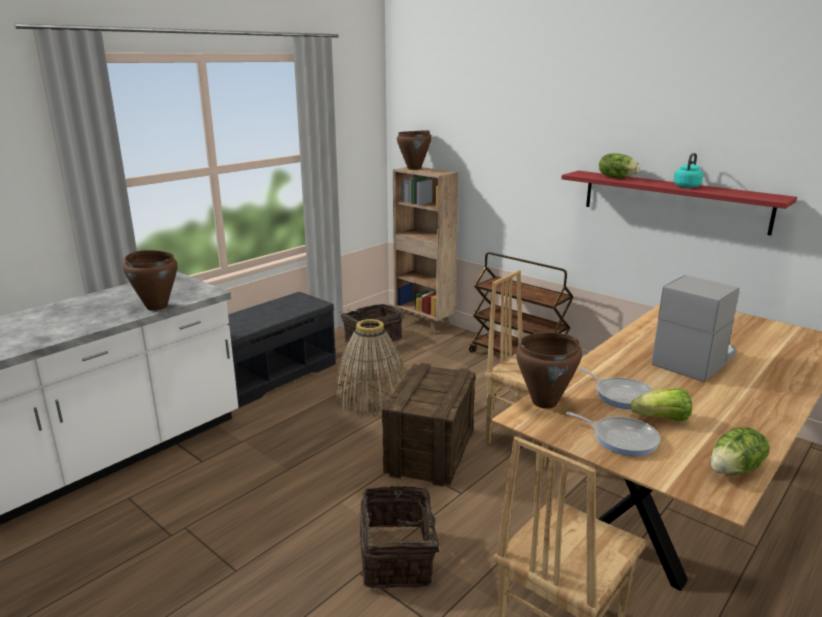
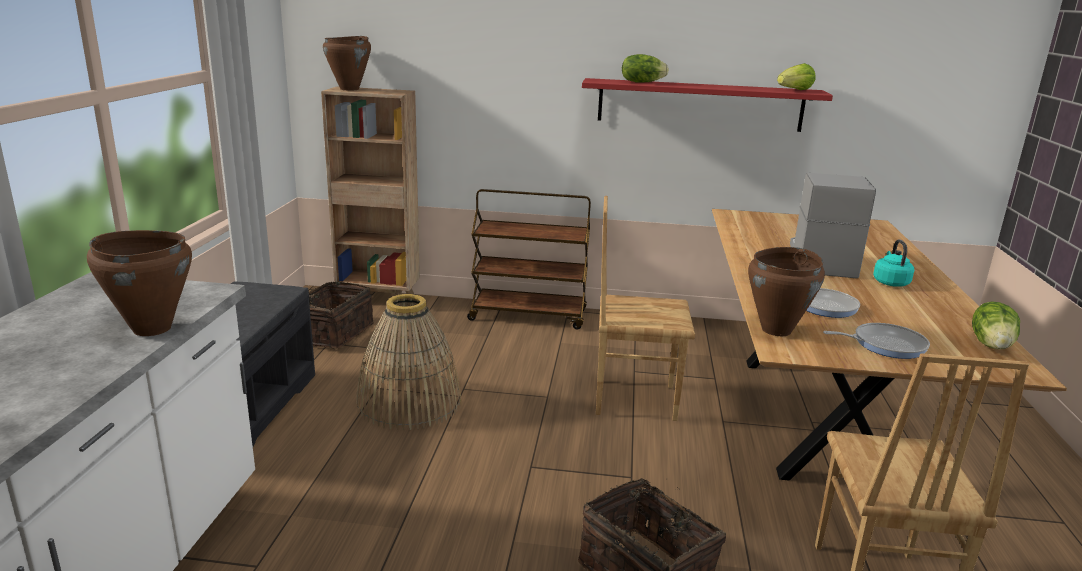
camera: 35 degrees left, 0 degrees up
crate [382,363,476,487] -> none
lettuce [631,388,692,421] -> lettuce moved to [777,63,815,90]
turquoise kettle [674,153,704,188] -> turquoise kettle moved to [873,239,914,287]

